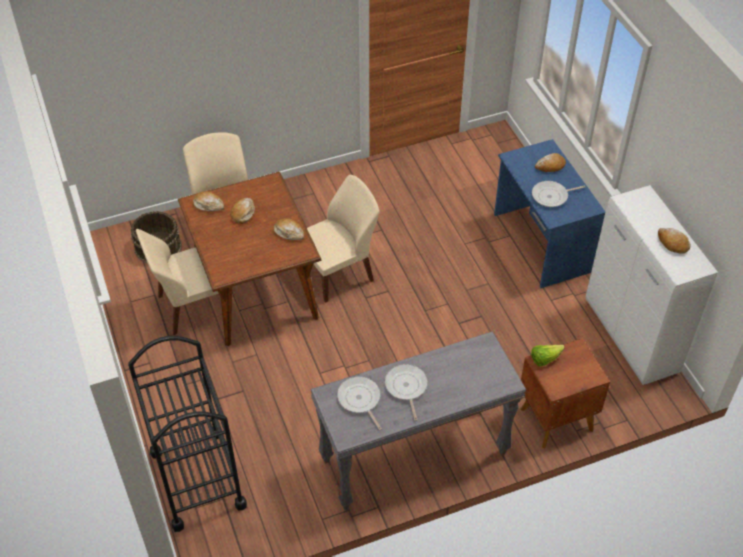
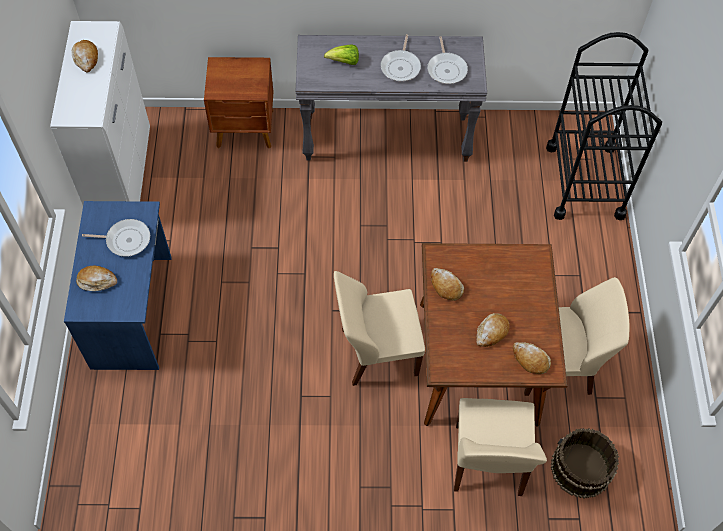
camera: 160 degrees left, 10 degrees up
lettuce [531,345,565,366] -> lettuce moved to [324,44,359,65]

